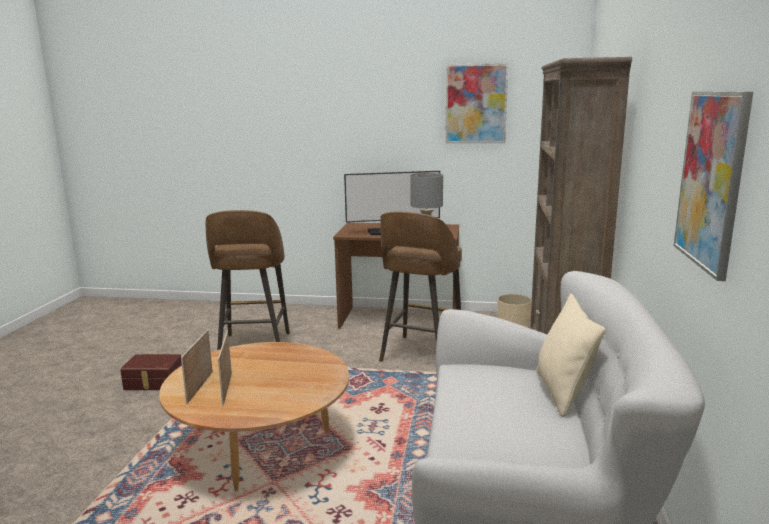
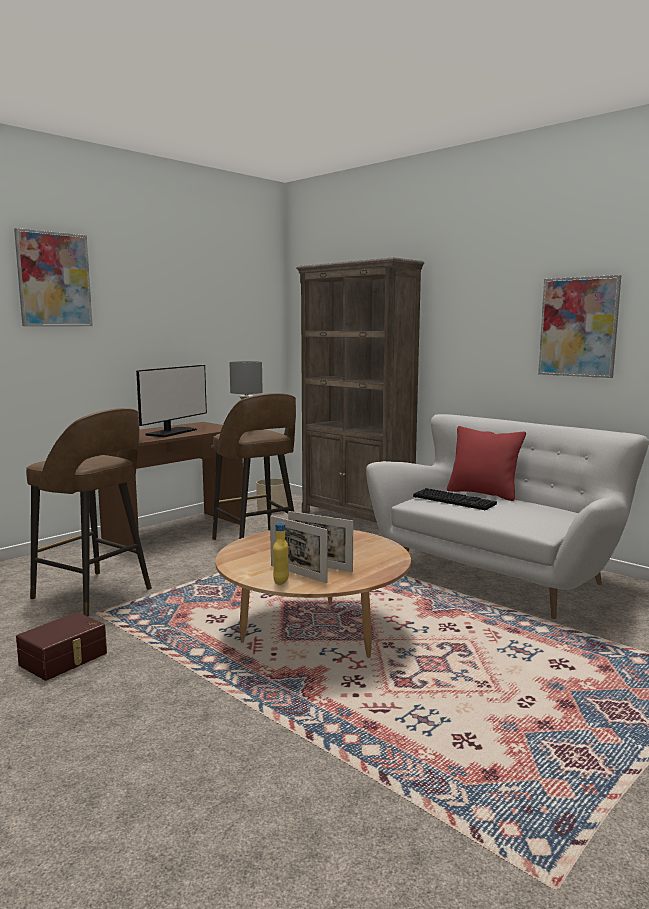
camera: 55 degrees left, 5 degrees down
picture [445,63,508,144] -> picture moved to [14,228,93,326]
beige pillow [536,294,605,417] -> red pillow [447,426,526,501]
none -> yellow bottle [273,522,289,585]
none -> keyboard [413,488,497,510]

